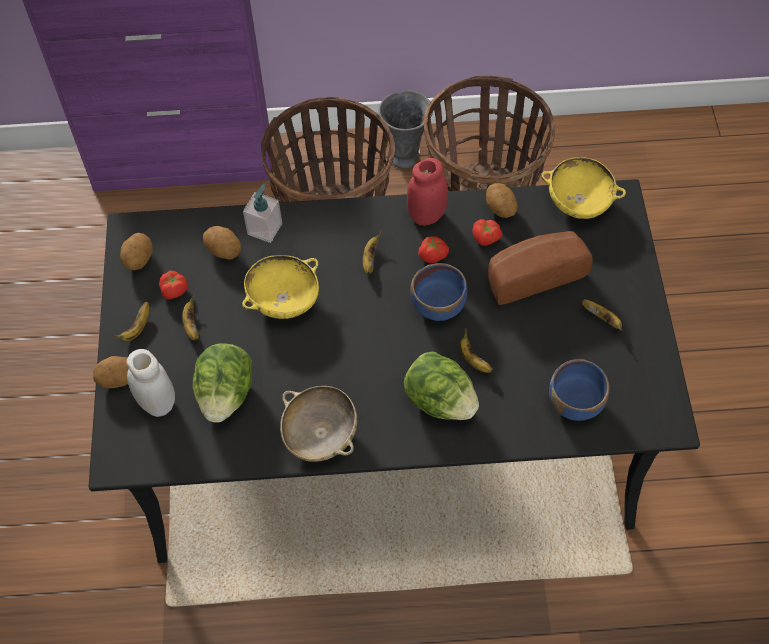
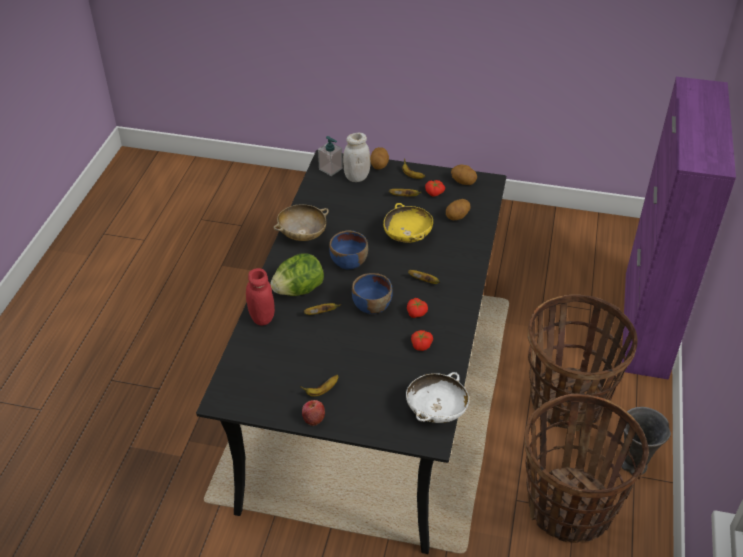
camera: 105 degrees right, 15 degrees down
lettuce [192,343,252,423] -> none
soap dispenser [243,183,282,243] -> soap dispenser moved to [318,136,343,176]
red jar [407,158,448,226] -> red jar moved to [246,268,275,325]
potato [486,183,518,218] -> none
bread [488,231,593,305] -> none
yellow bowl [541,157,626,219] -> white bowl [406,372,469,423]
blue bowl [549,359,610,421] -> blue bowl moved to [329,230,368,270]
none -> apple [302,400,325,426]

